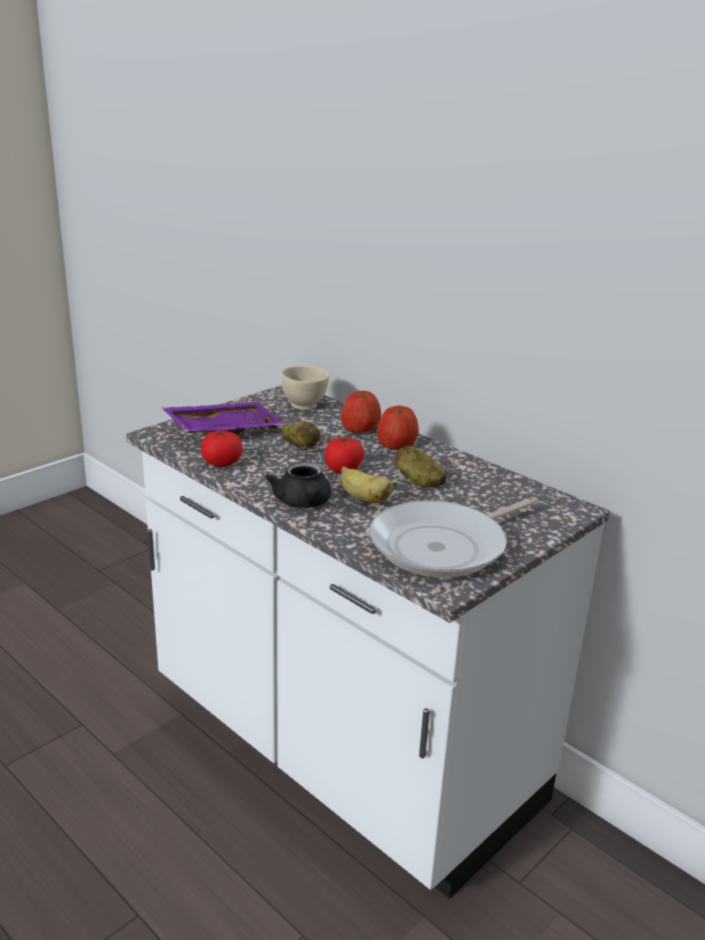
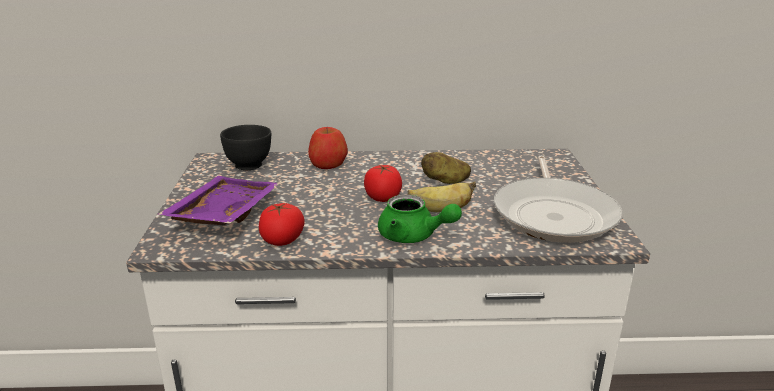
camera: 45 degrees left, 0 degrees up
black teapot [265,462,331,508] -> green teapot [378,194,462,243]
potato [281,422,321,448] -> none
beige bowl [282,366,329,410] -> black bowl [220,125,271,170]
apple [377,406,419,449] -> none

